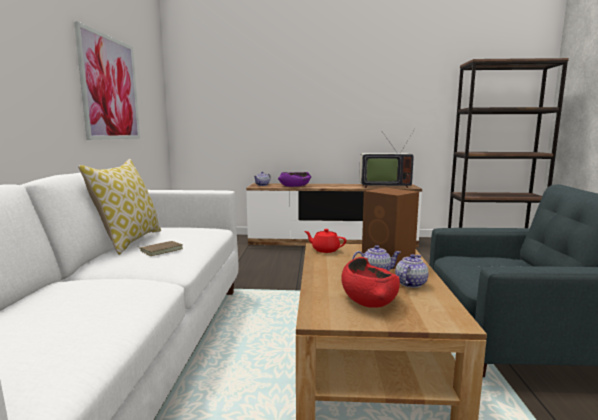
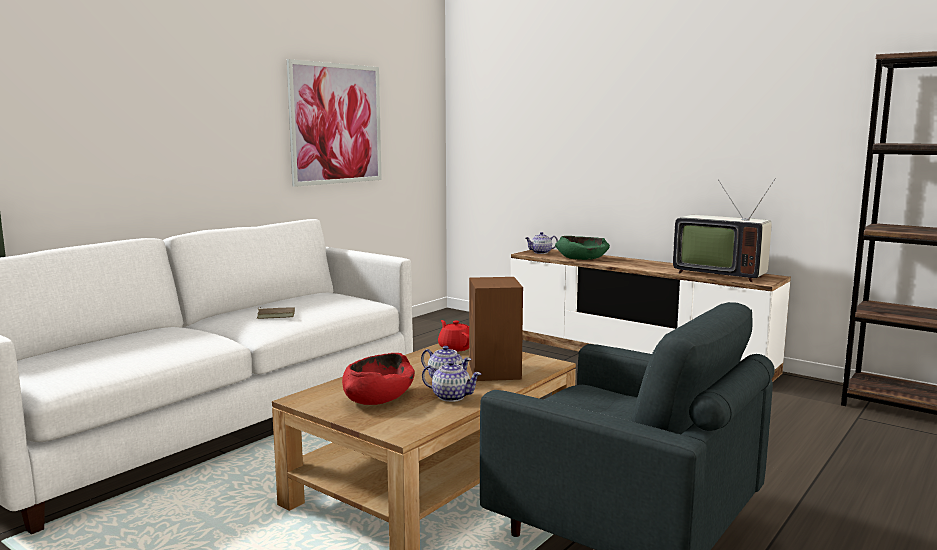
camera: 35 degrees right, 0 degrees up
pillow [78,159,161,255] -> none
purple bowl [278,172,311,187] -> green bowl [555,236,610,260]
teapot [395,254,429,288] -> teapot turned 45 degrees clockwise [422,361,481,402]

